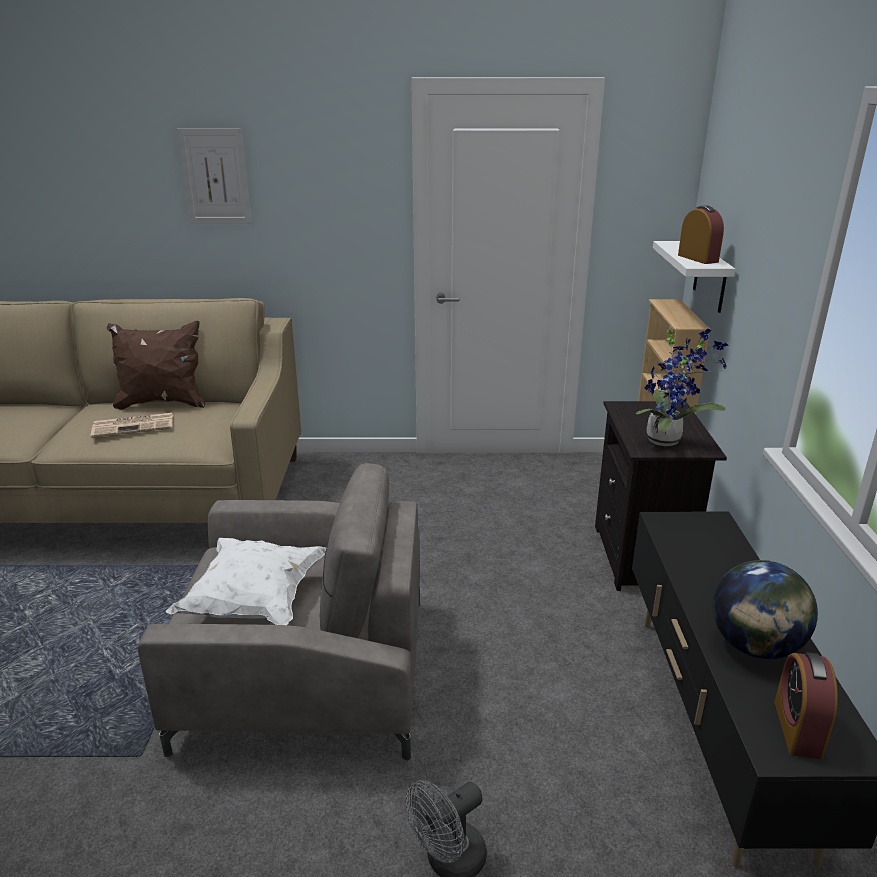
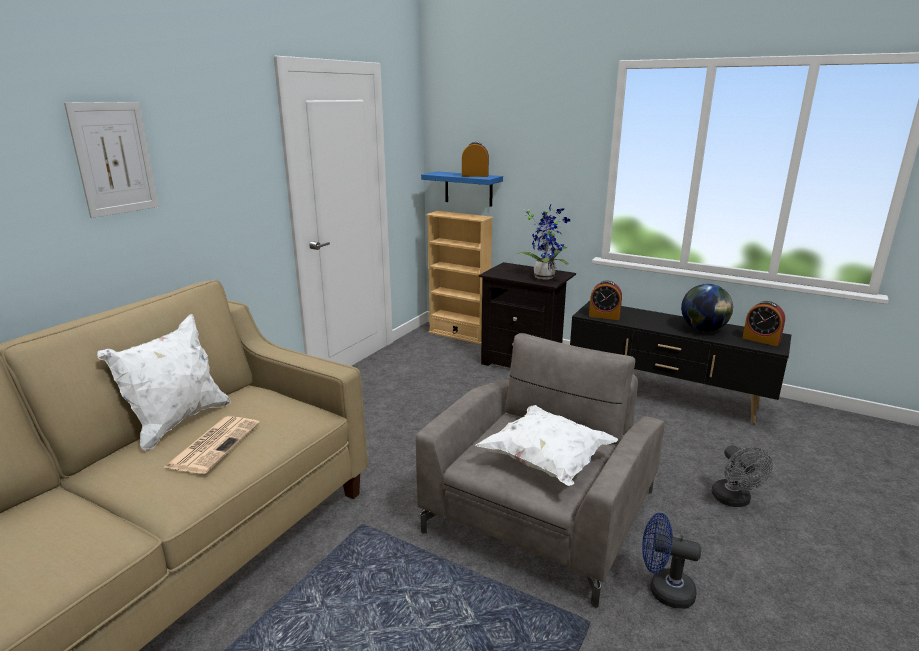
camera: 60 degrees left, 5 degrees down
brown pillow [107,321,205,410] -> white pillow [97,314,231,451]
white shelf [653,241,735,313] -> blue shelf [421,171,503,207]
none -> alarm clock [589,281,622,320]
none -> blue fan [642,513,701,609]

